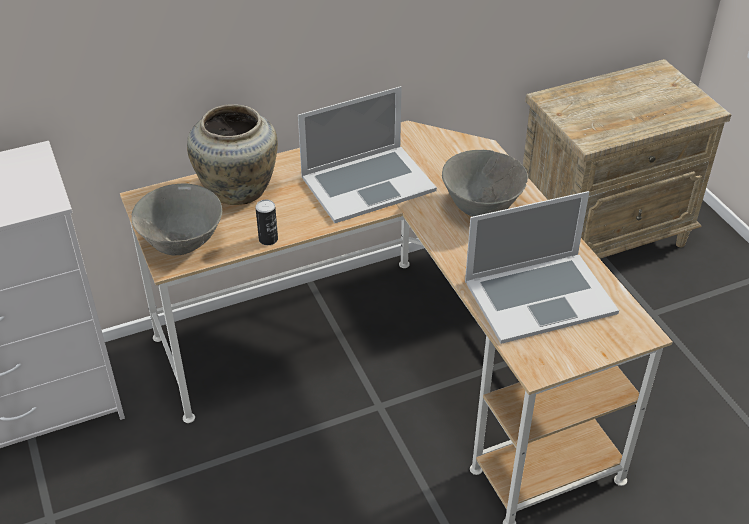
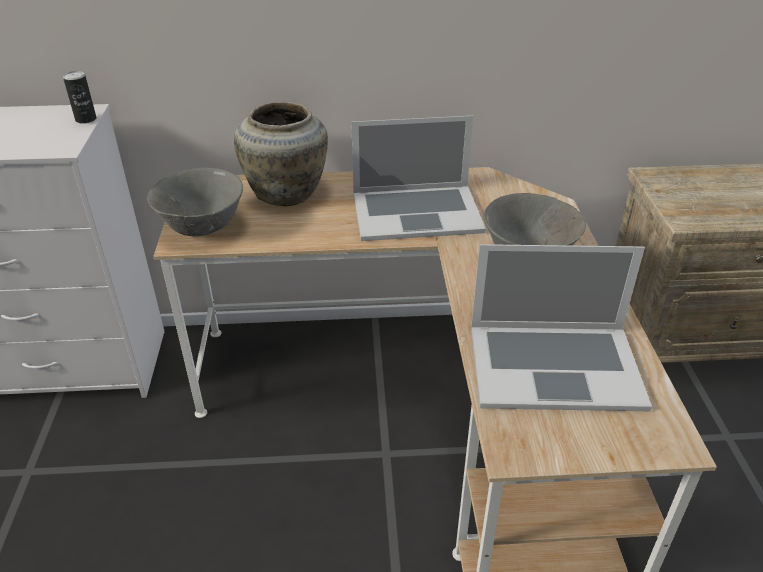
camera: 20 degrees right, 5 degrees down
can [255,200,278,245] -> can moved to [63,71,97,124]

